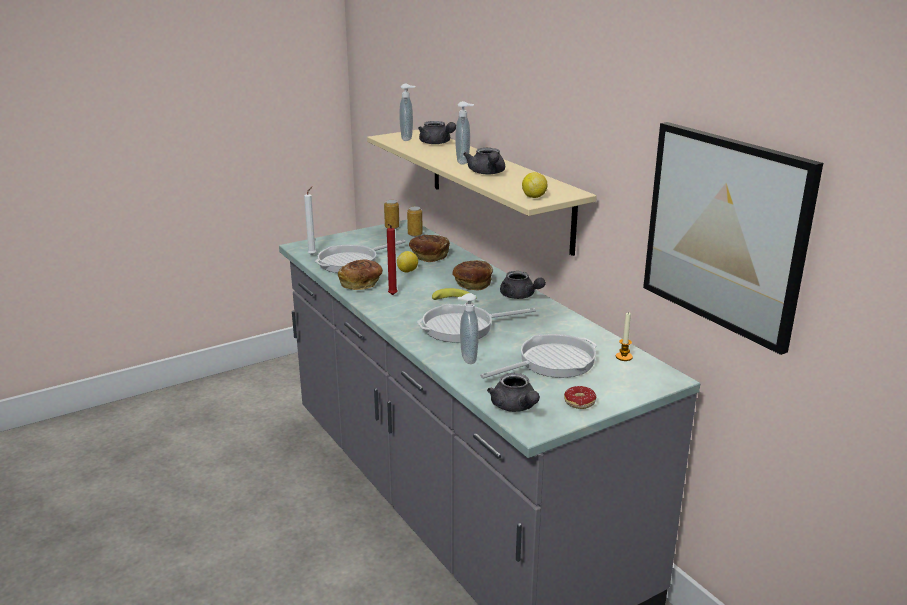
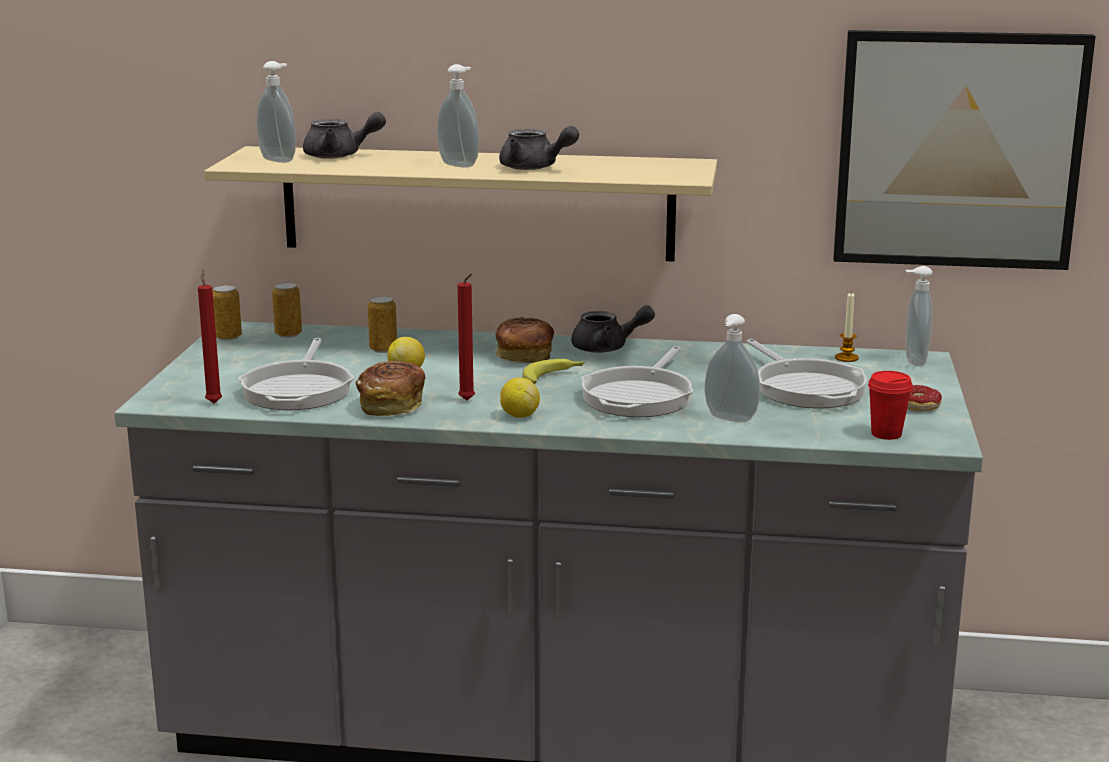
camera: 50 degrees left, 5 degrees down
white candle [304,186,316,255] -> red candle [198,270,222,403]
bread [409,235,450,262] -> can [368,296,397,353]
frying pan [480,334,597,379] -> frying pan turned 150 degrees clockwise [746,339,867,409]
grey teapot [487,373,540,412] -> red cup [868,371,913,440]
lemon [522,172,547,198] -> lemon moved to [500,378,540,418]
none -> soap dispenser [906,266,933,366]

